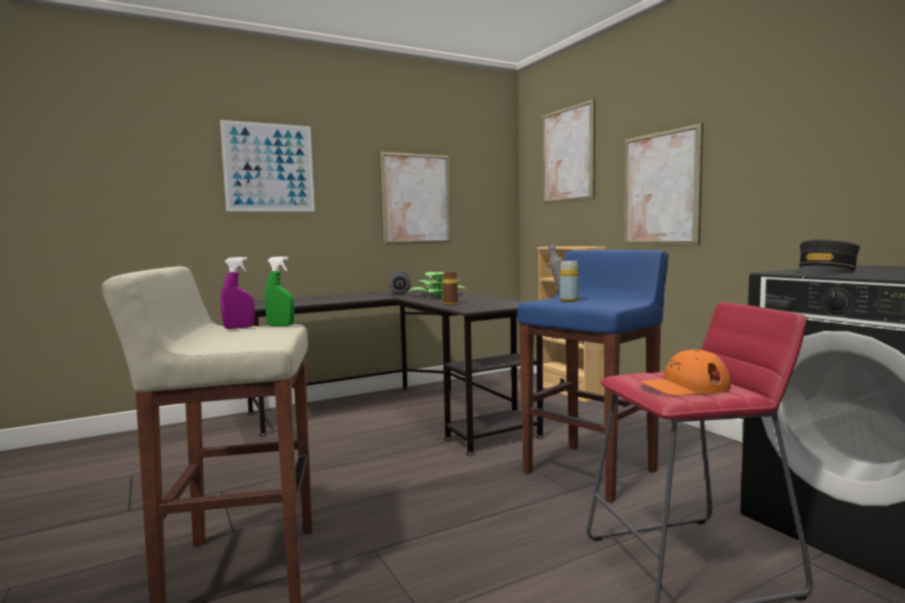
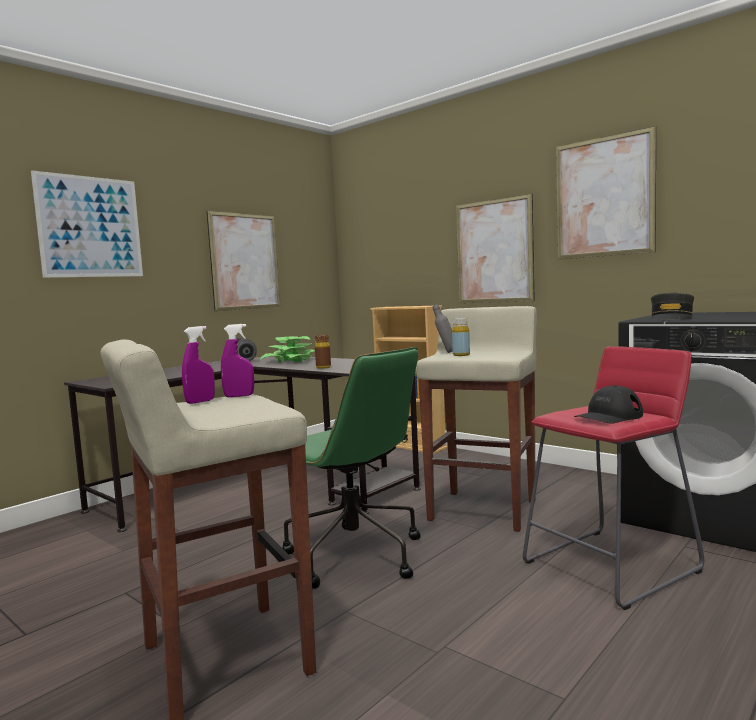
camera: 20 degrees left, 0 degrees up
green spray bottle [265,256,294,326] -> purple spray bottle [221,324,254,397]
blue stool [517,250,669,503] -> beige stool [416,306,537,532]
picture [542,98,595,204] -> picture moved to [556,126,656,260]
orange cap [640,350,731,396] -> black cap [574,385,643,424]
none -> green office chair [282,347,421,589]

